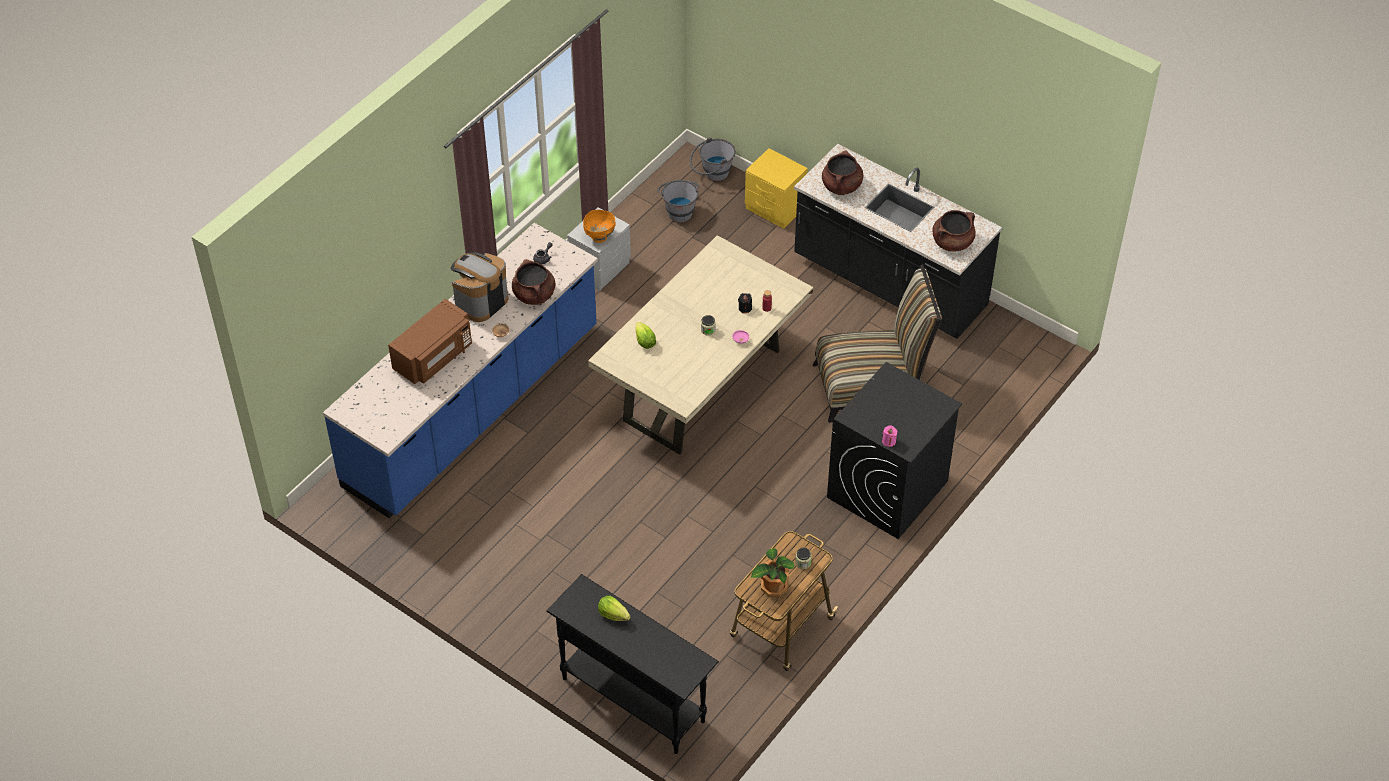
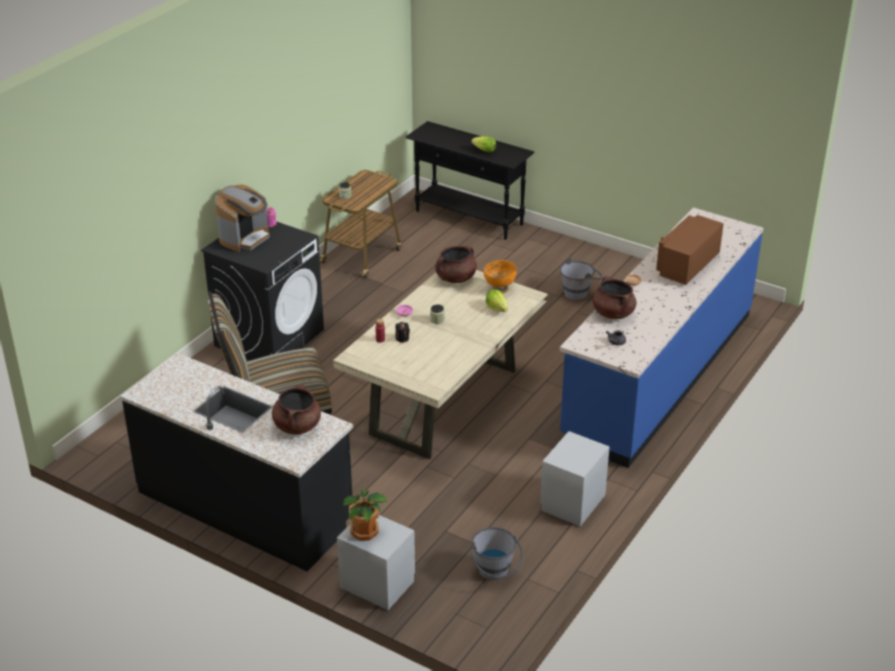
camera: 175 degrees right, 15 degrees down
coffee machine [451,252,508,322] -> coffee machine moved to [215,185,270,252]
orange bowl [583,210,616,243] -> orange bowl moved to [484,260,516,293]
grey bucket [690,137,736,181] -> grey bucket moved to [560,258,603,300]
yellow nightstand [745,148,808,229] -> grey nightstand [337,515,415,610]
potted plant [751,548,794,597] -> potted plant moved to [343,490,389,541]
brown cooking pot [932,210,976,252] -> brown cooking pot moved to [435,246,477,283]

